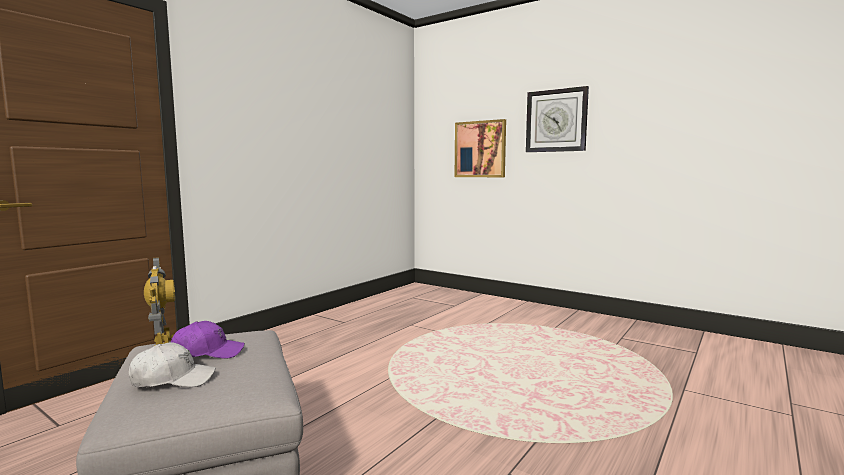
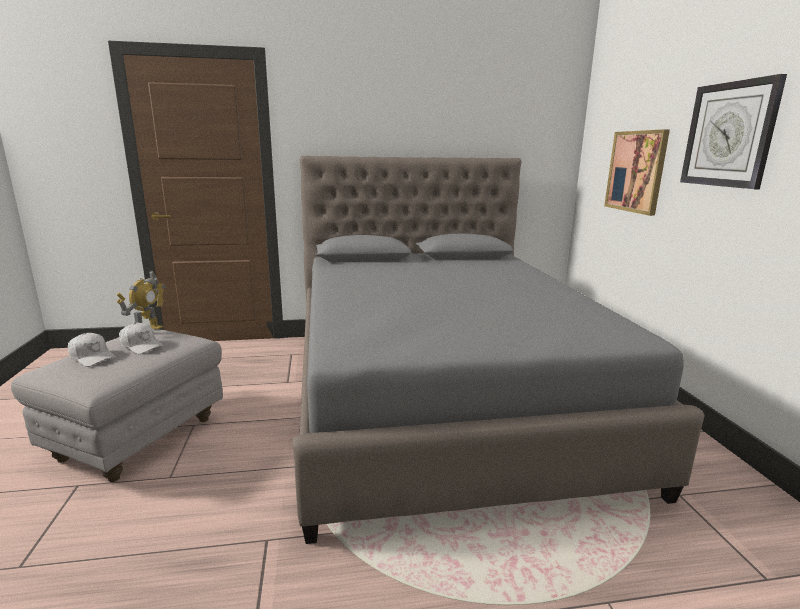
camera: 45 degrees right, 10 degrees up
purple cap [171,321,245,359] -> white cap [119,323,164,354]
none -> grey bed [292,156,705,544]

